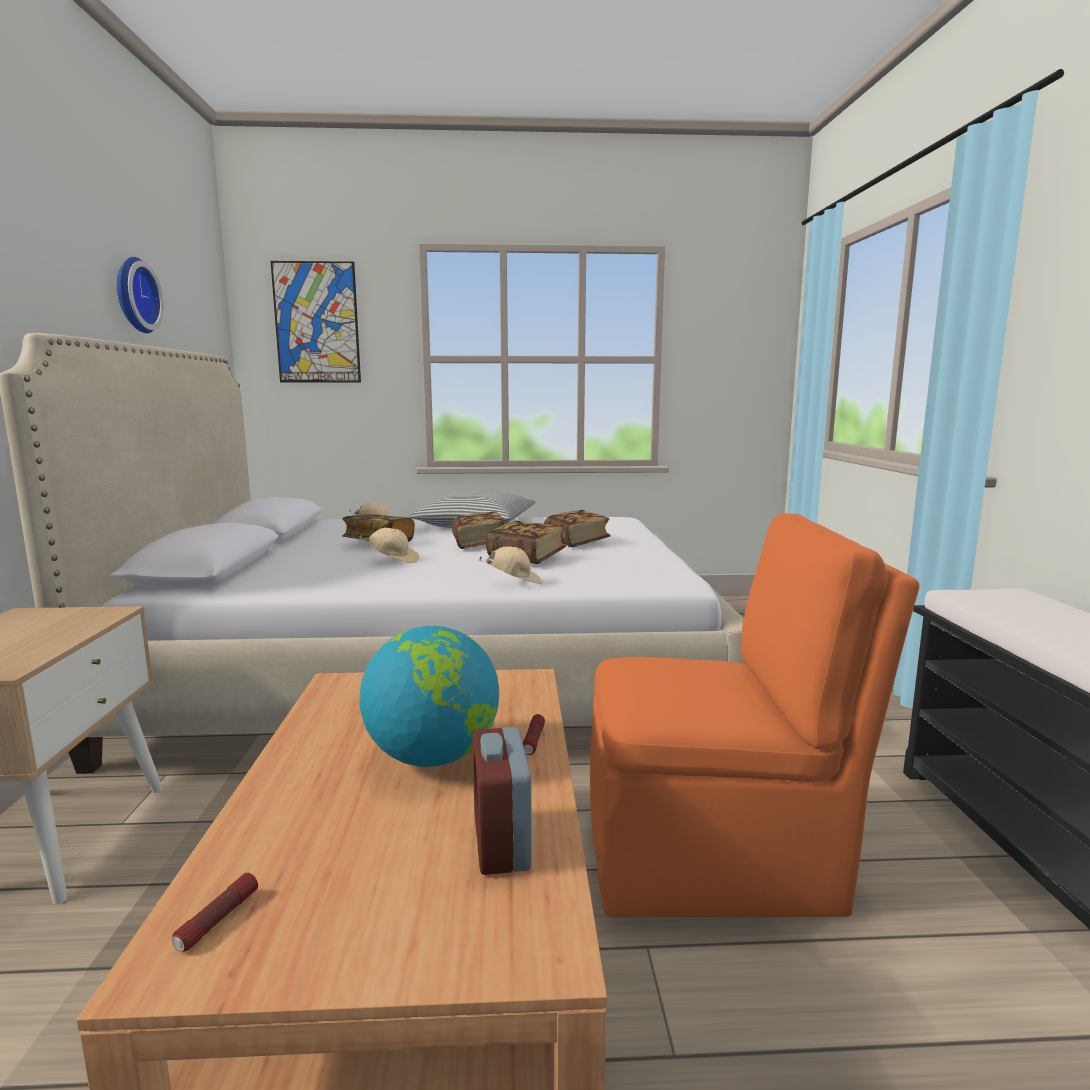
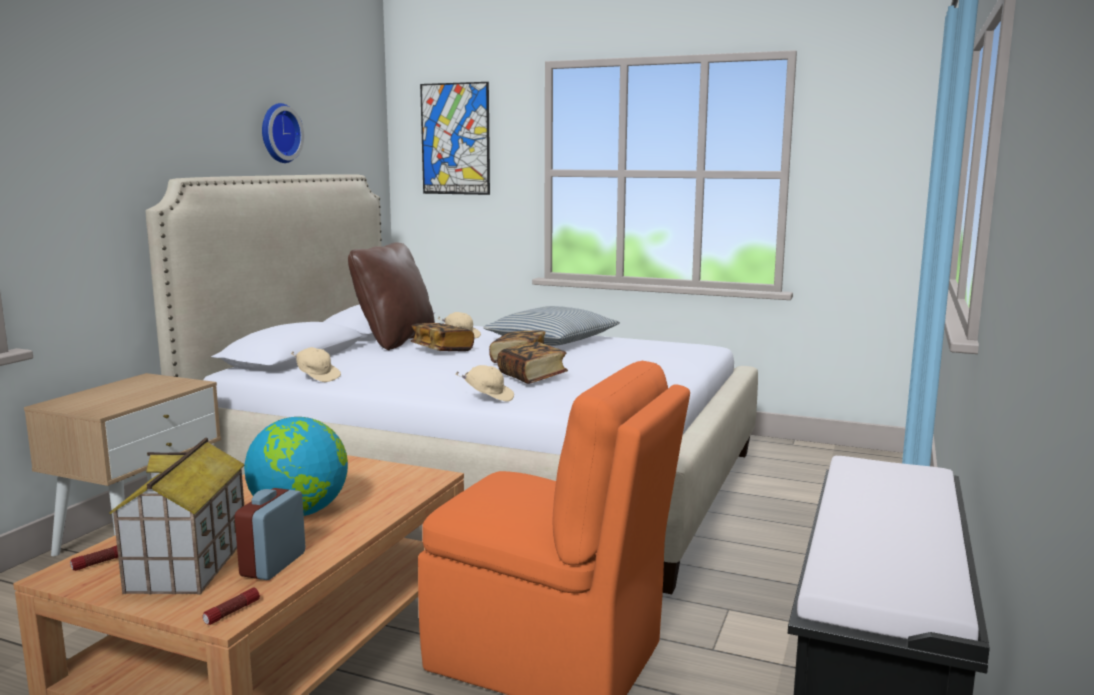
camera: 25 degrees right, 0 degrees up
beige cap [359,528,419,563] -> beige cap moved to [291,347,341,382]
flashlight [523,714,545,755] -> flashlight moved to [203,587,260,625]
book [544,510,611,547] -> none
none -> toy house [109,438,245,594]
none -> brown pillow [348,242,435,350]

